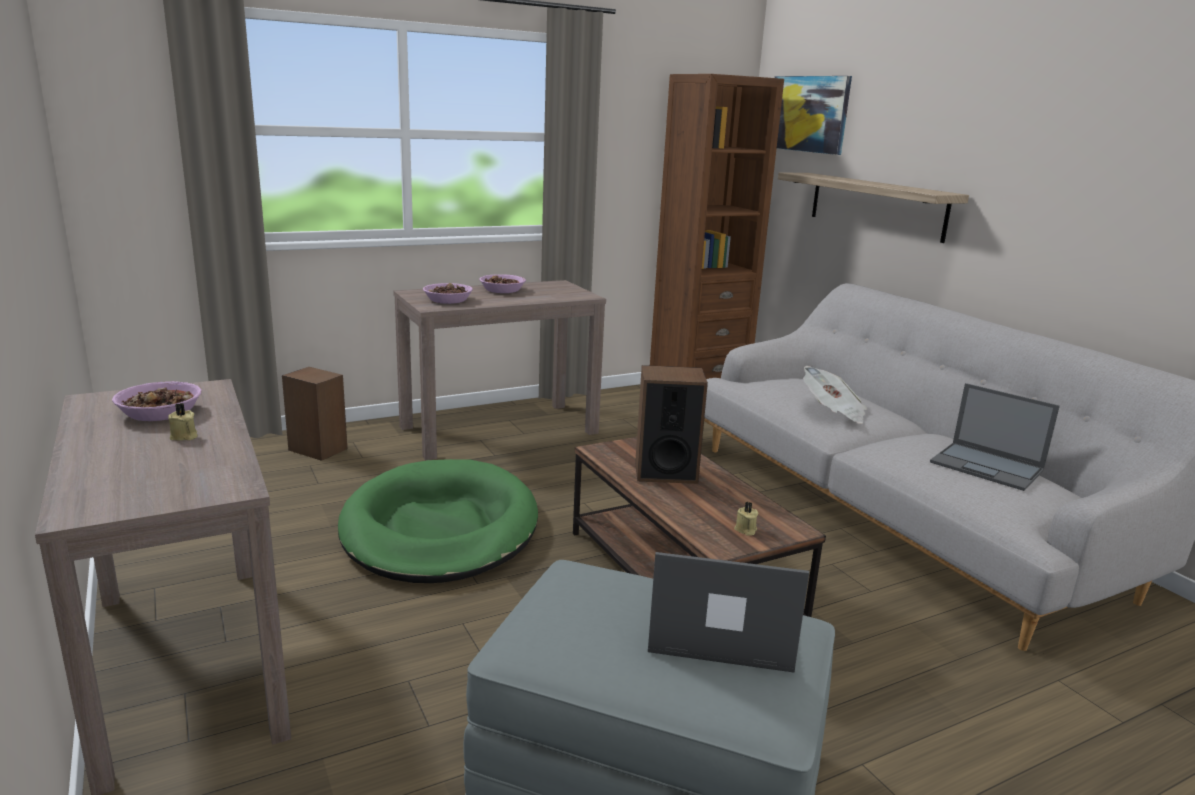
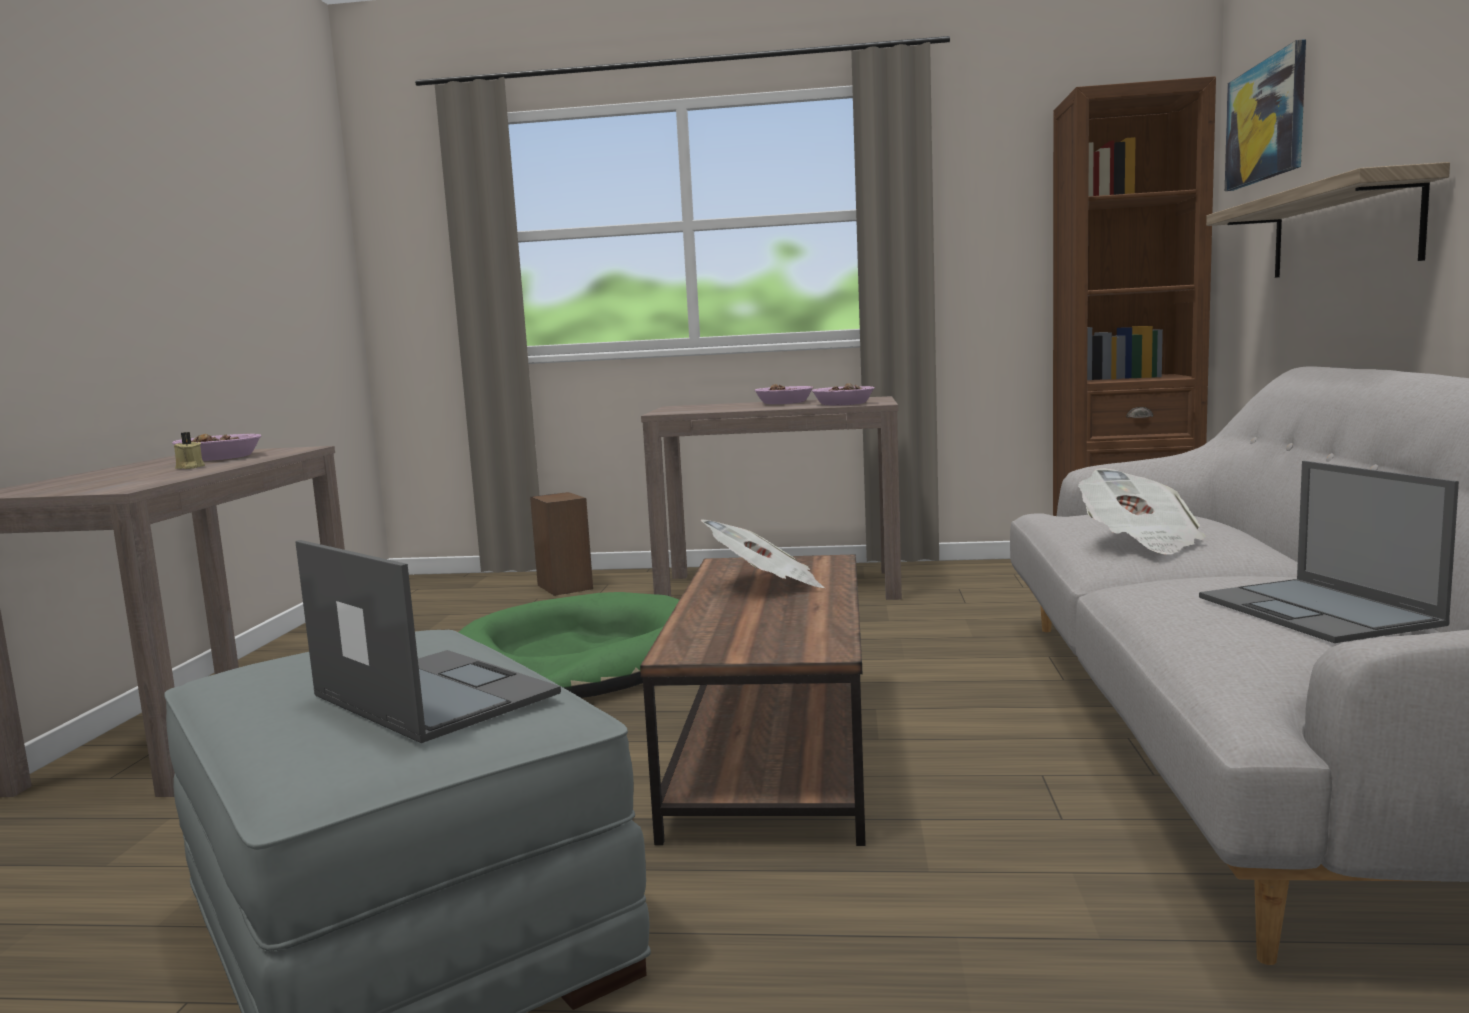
camera: 35 degrees right, 10 degrees down
bowl [423,283,473,304] -> bowl moved to [812,383,875,406]
speaker [635,365,708,484] -> newspaper [701,519,824,588]
beige candle [734,502,758,536] -> none

